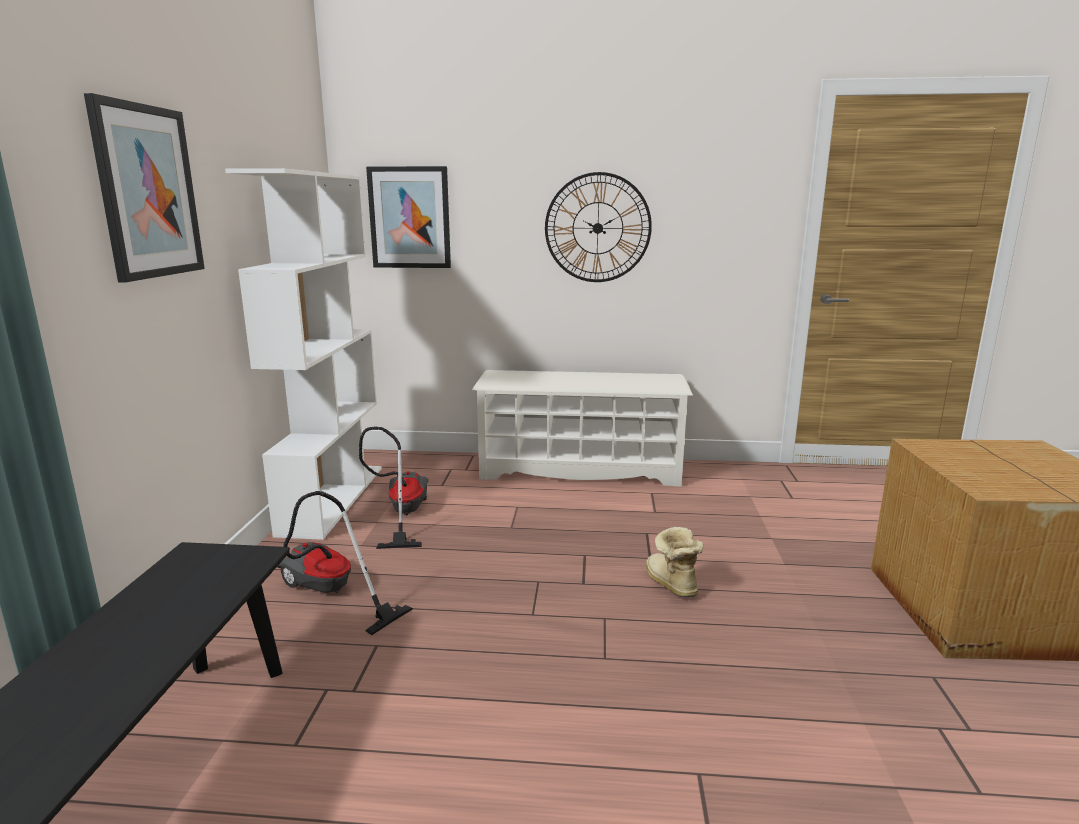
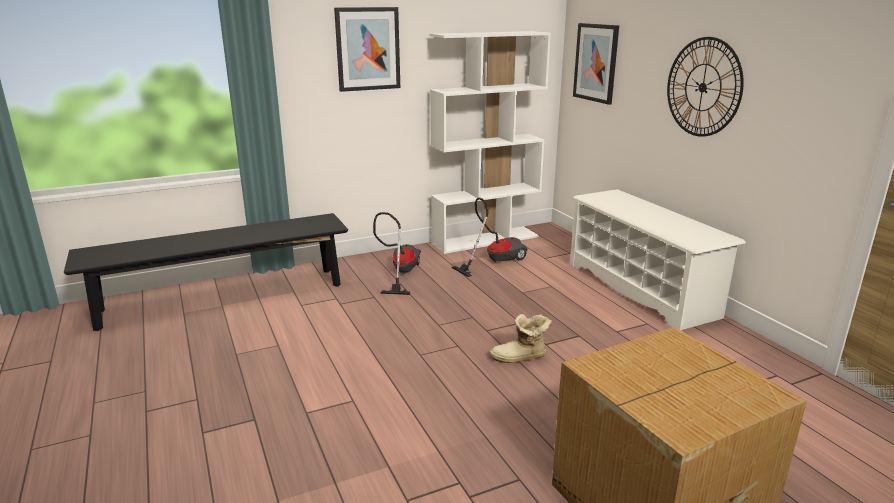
camera: 60 degrees right, 5 degrees up
boot [646,527,703,597] -> boot turned 135 degrees counterclockwise [489,314,552,363]

